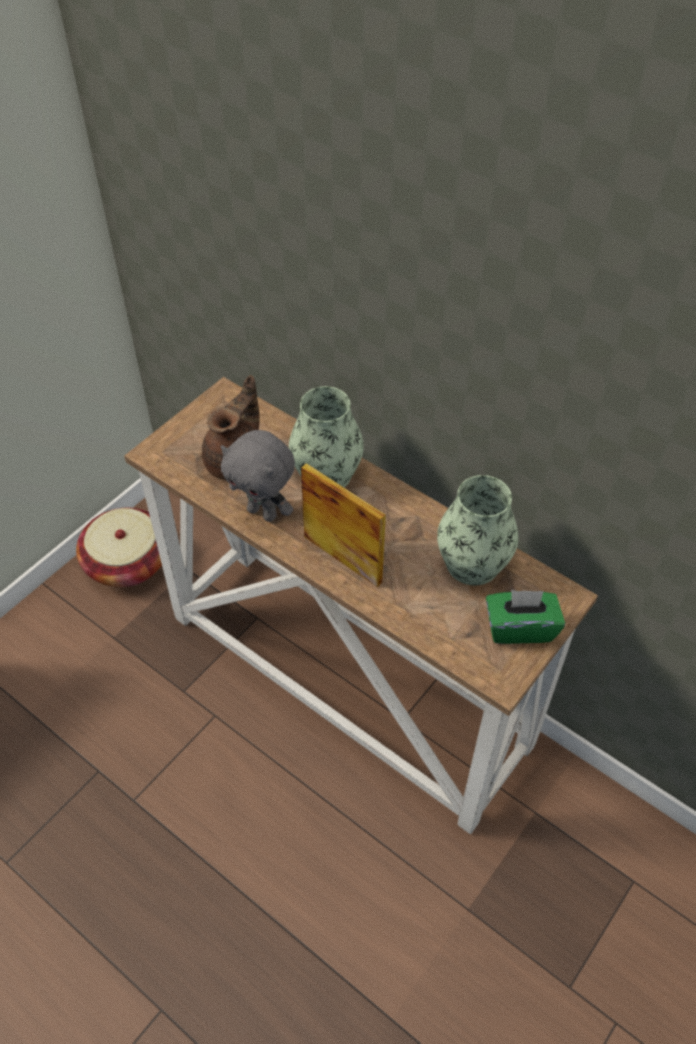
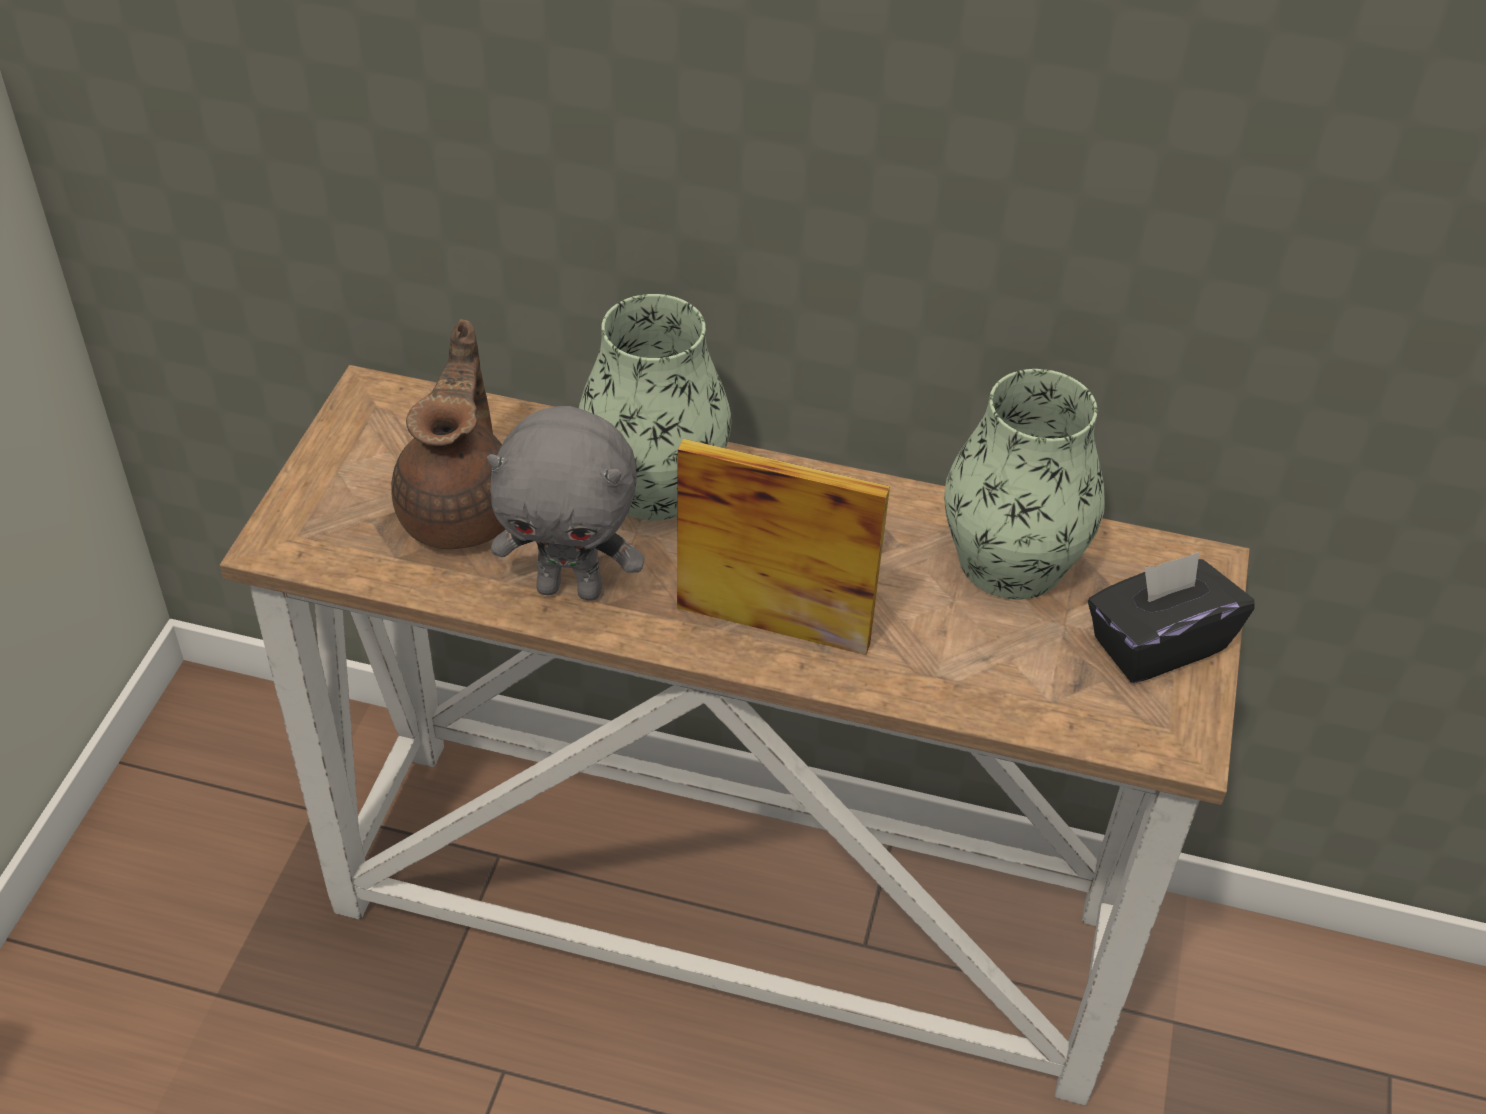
camera: 25 degrees left, 5 degrees down
basket [76,507,162,587] -> none
green tissue box [486,590,565,644] -> black tissue box [1088,552,1255,683]

